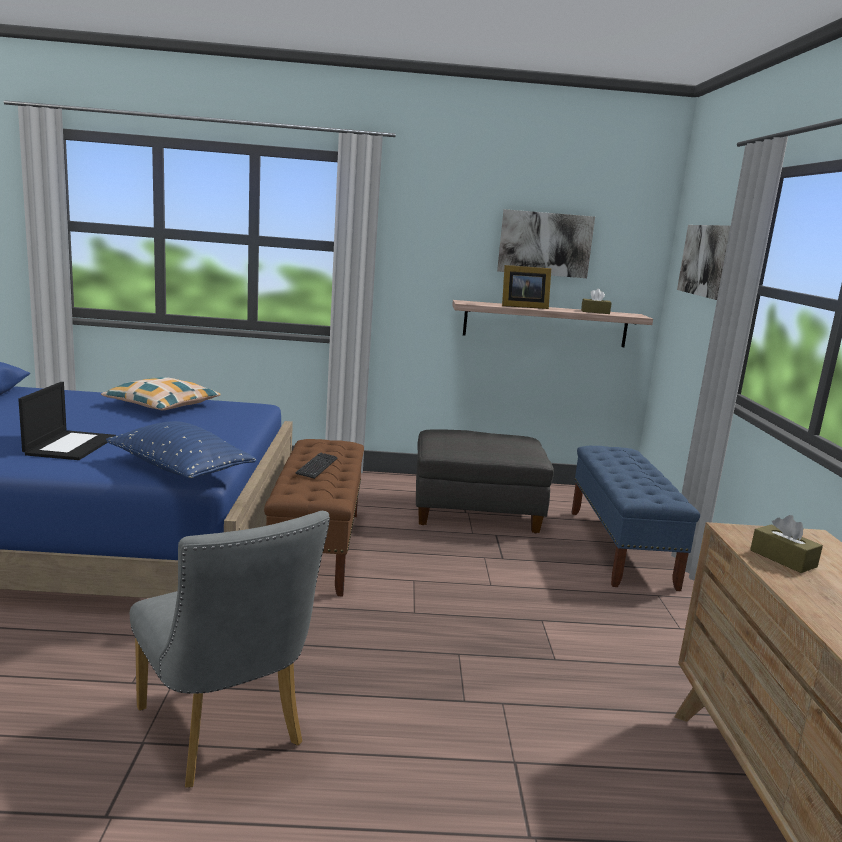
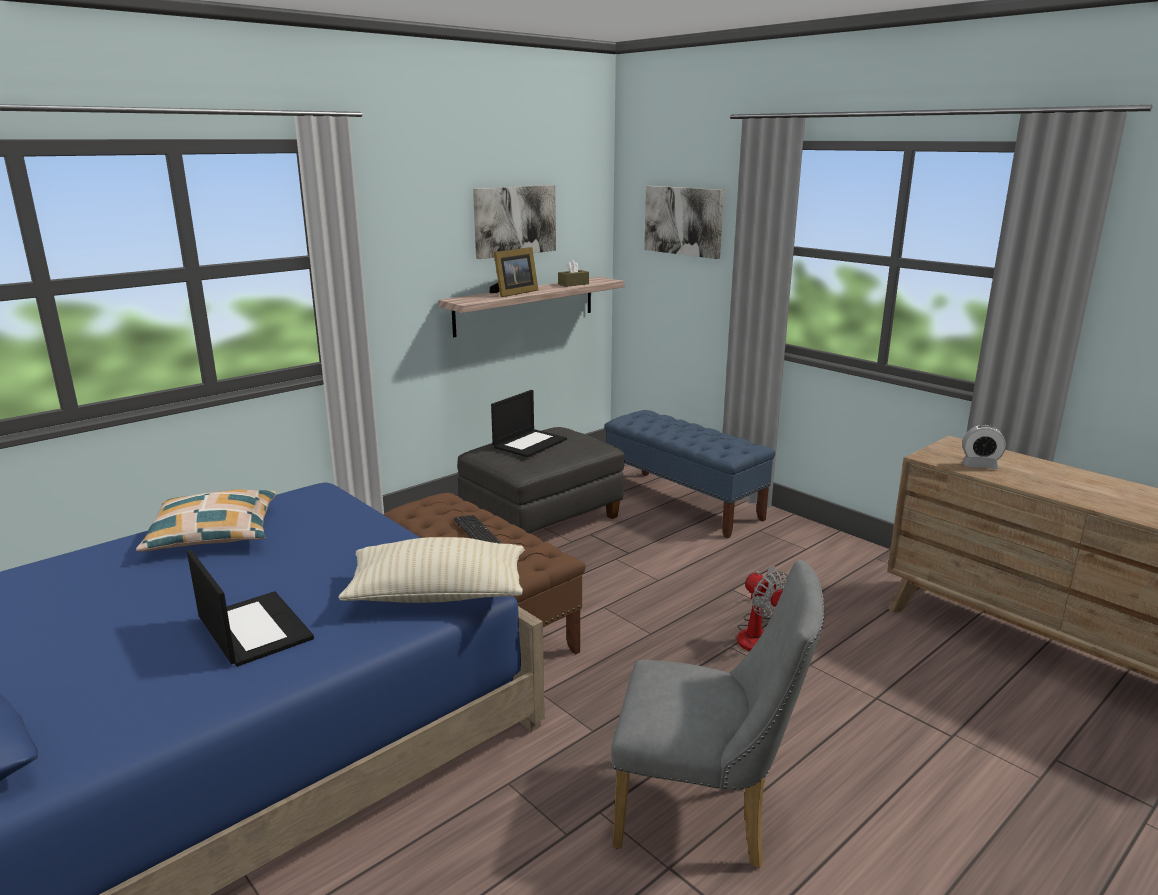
camera: 40 degrees left, 5 degrees up
blue pillow [106,421,256,478] -> beige pillow [339,537,525,603]
brown tissue box [750,515,823,573] -> alarm clock [962,425,1006,469]
none -> laptop [491,390,567,457]
none -> fan [737,566,788,651]

